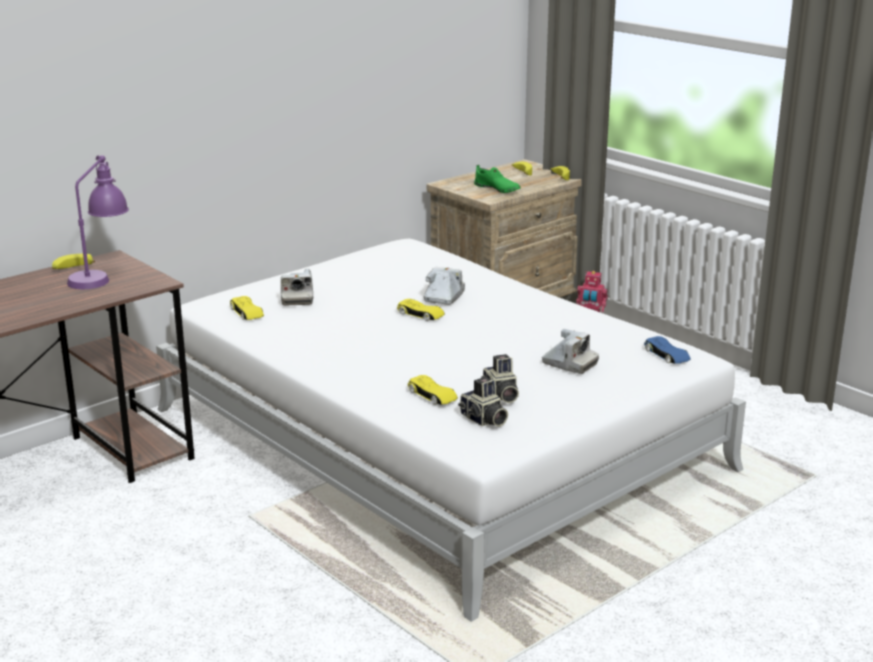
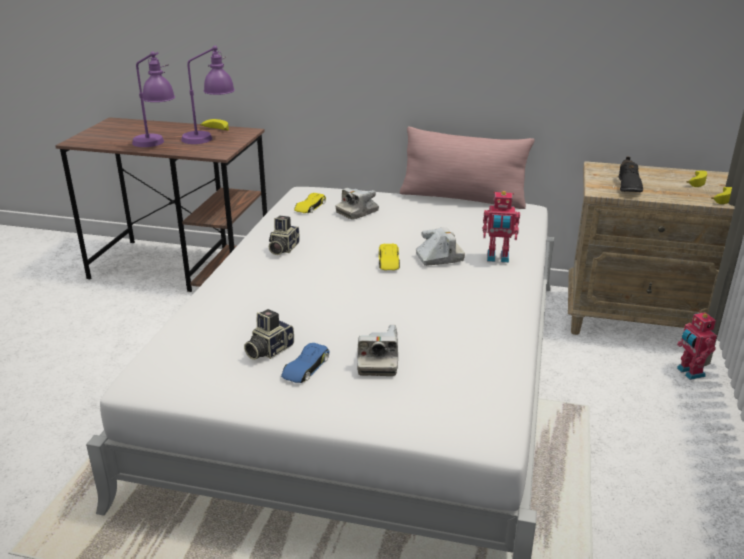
camera: 55 degrees right, 5 degrees up
yellow toy car [408,375,458,405] -> none
camera [458,377,508,427] -> camera moved to [269,216,300,255]
green shoe [474,165,521,193] -> black shoe [619,157,643,192]
blue toy car [644,336,691,364] -> blue toy car moved to [281,343,330,383]
none -> purple table lamp [132,52,175,147]
none -> pink pillow [400,126,535,209]
none -> toy robot [483,191,520,263]

